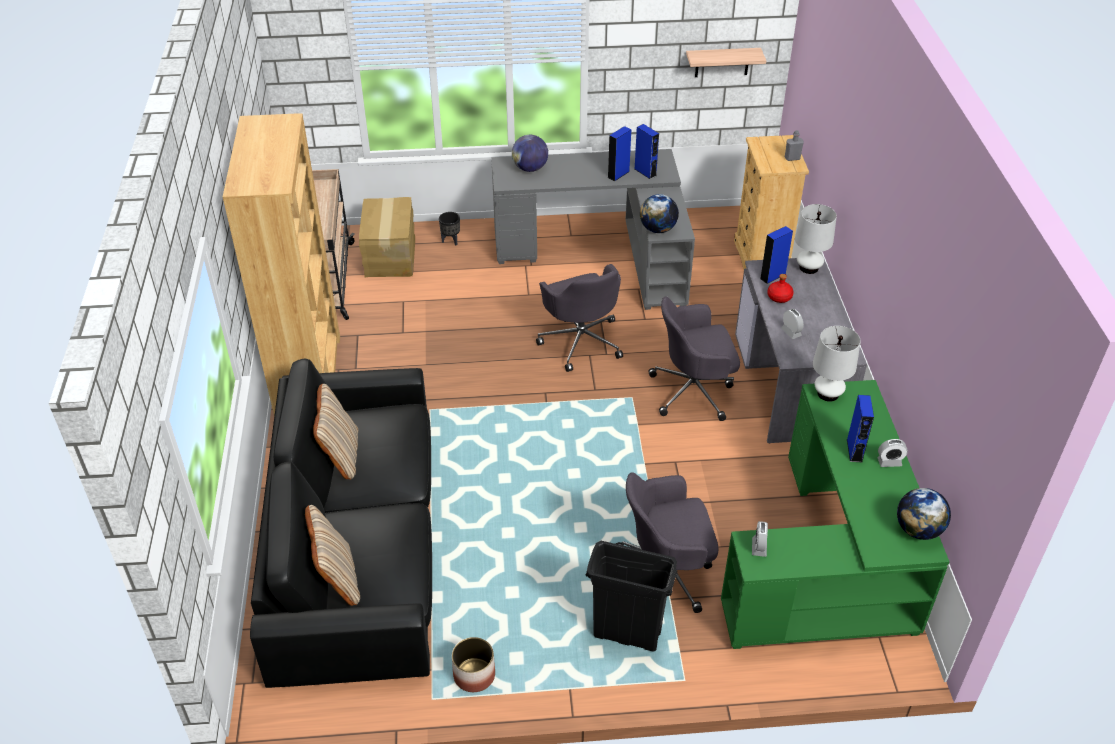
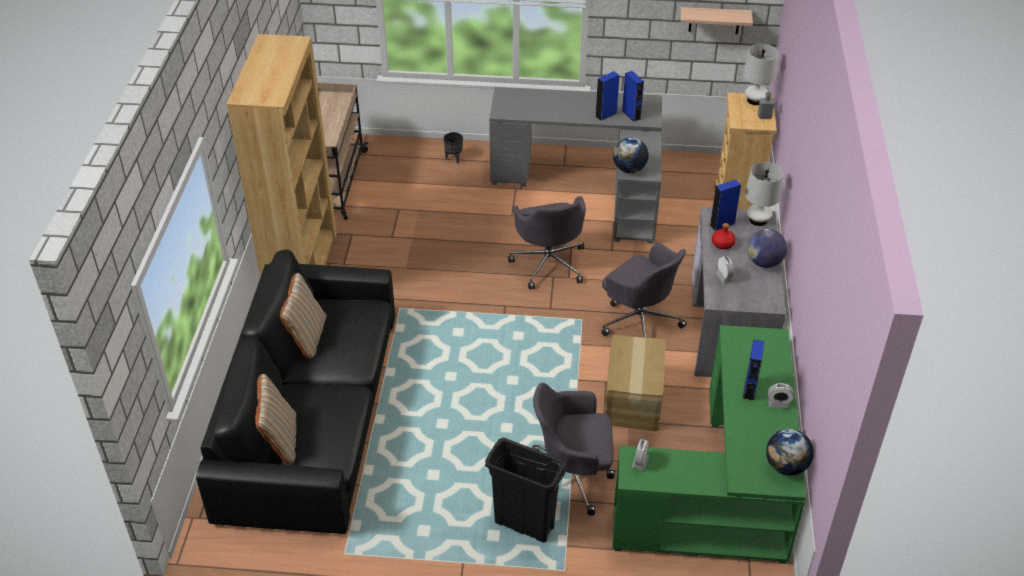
camera: 10 degrees right, 0 degrees up
cardboard box [359,197,415,278] -> cardboard box moved to [605,335,666,431]
planter [452,637,495,692] -> none
globe [512,135,548,172] -> globe moved to [747,229,787,268]
grey office chair [648,296,740,421] -> grey office chair turned 135 degrees counterclockwise [601,243,687,338]
white table lamp [813,326,861,402] -> white table lamp moved to [743,44,779,105]

